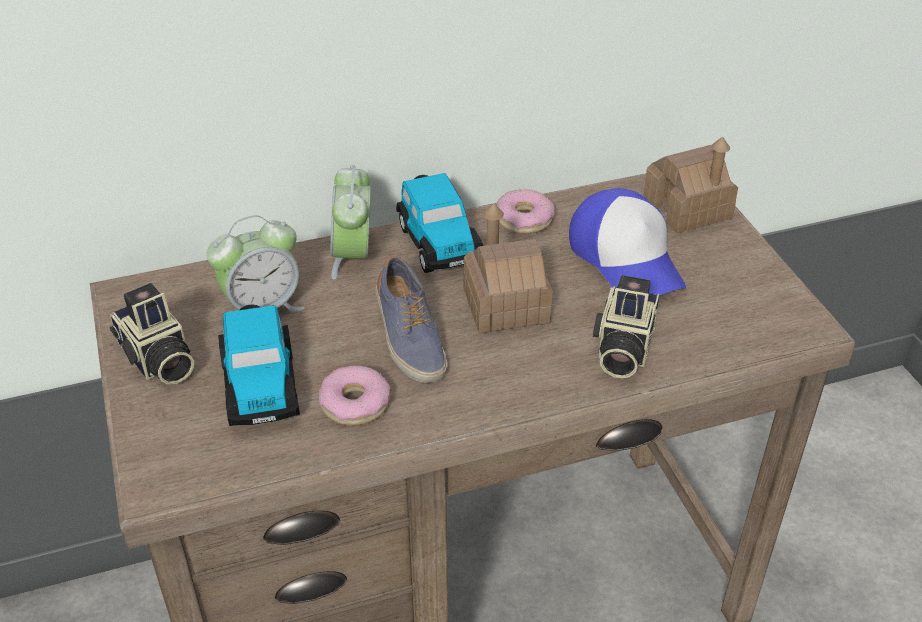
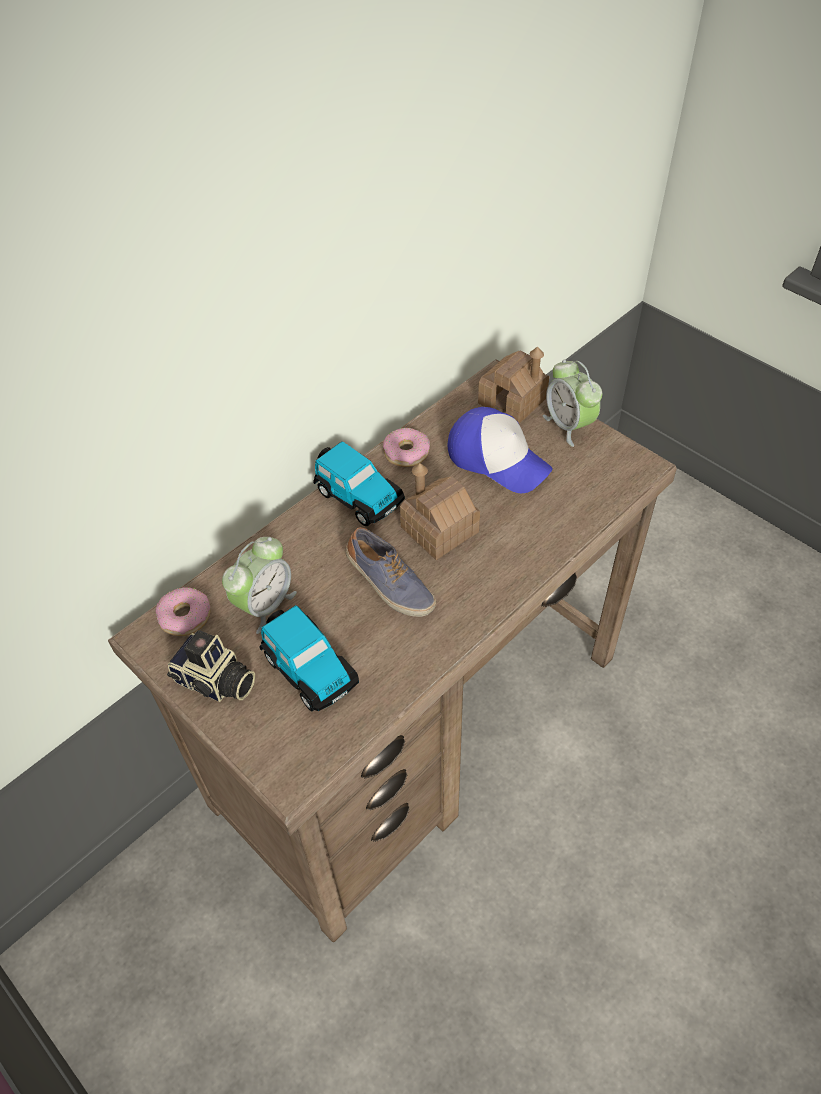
camera: 25 degrees left, 10 degrees up
donut [319,365,391,426] -> donut moved to [156,587,210,636]
alarm clock [330,165,371,280] -> alarm clock moved to [543,360,602,447]
camera [593,275,659,378] -> none

